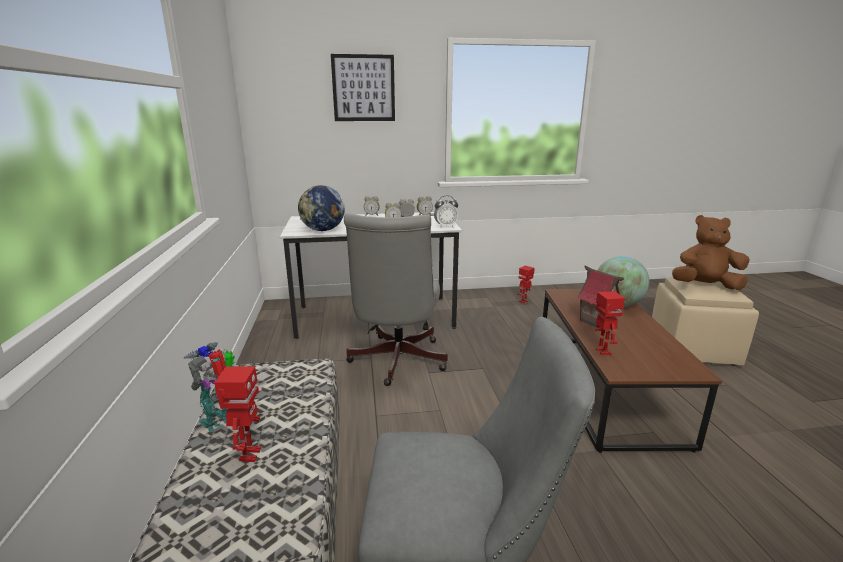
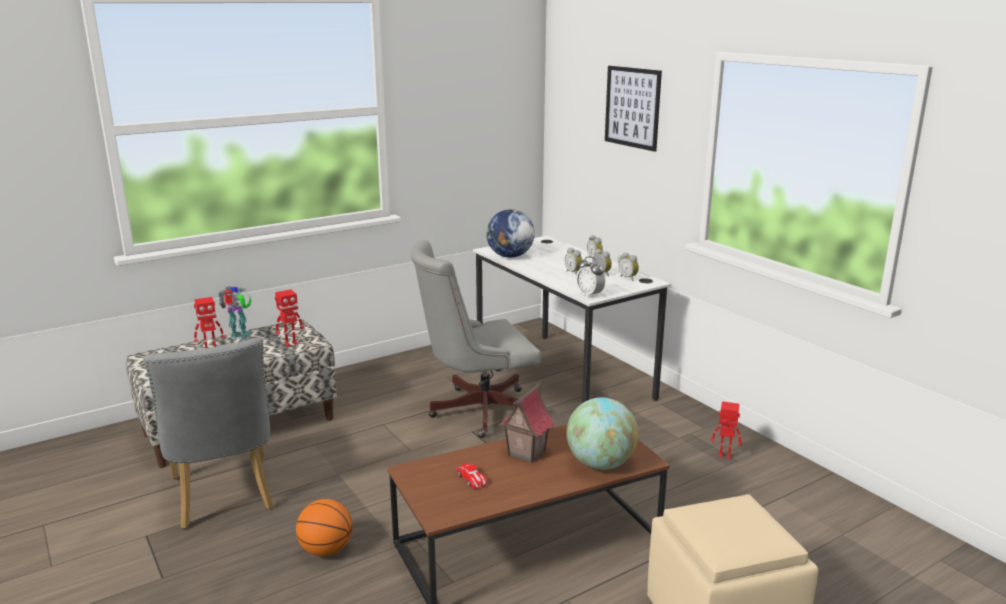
camera: 65 degrees right, 0 degrees up
toy robot [595,291,625,355] -> toy robot moved to [275,289,305,347]
brown plush toy [672,215,750,290] -> none
none -> basketball [296,499,353,556]
none -> toy car [456,463,488,489]

